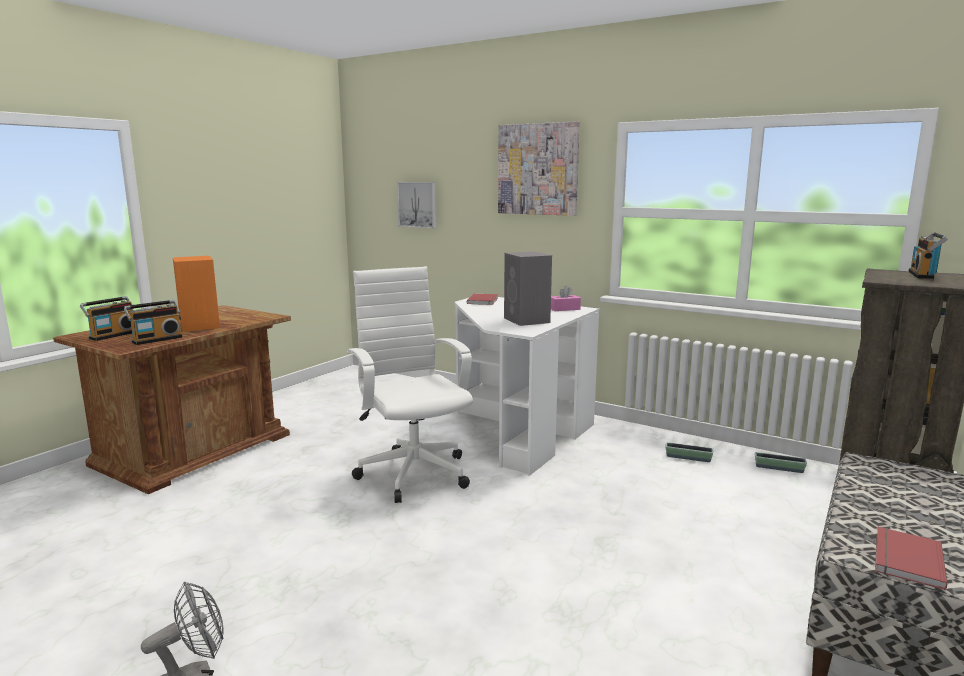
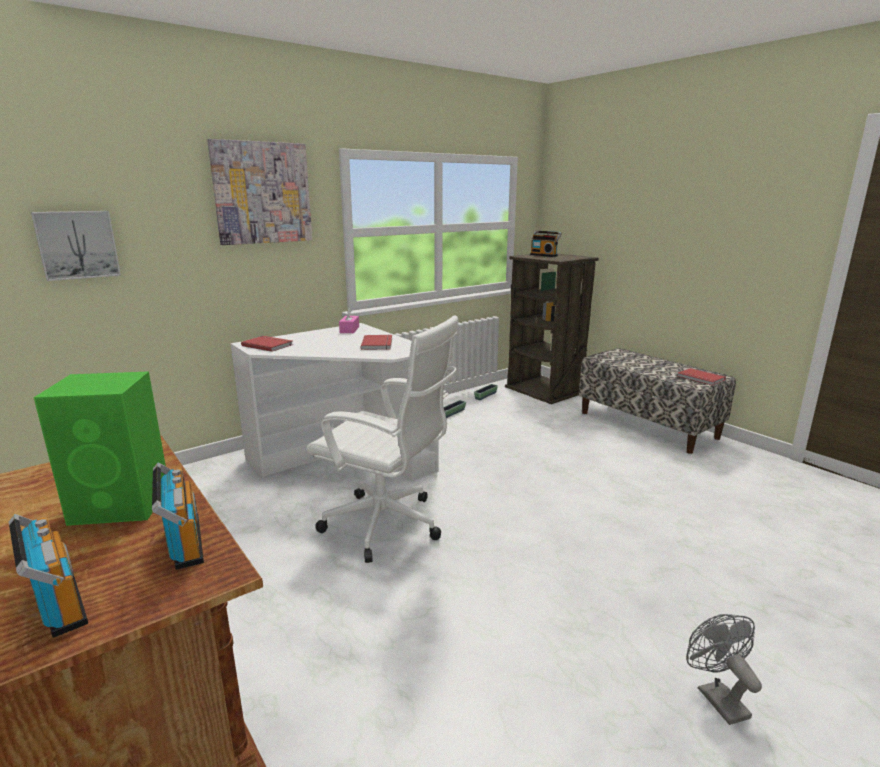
camera: 70 degrees left, 5 degrees up
orange speaker [173,256,220,332] -> green speaker [34,371,166,526]
white office chair [347,266,473,503] -> white office chair turned 150 degrees counterclockwise [306,315,458,563]
grey speaker [504,251,552,326] -> red book [360,335,392,350]

